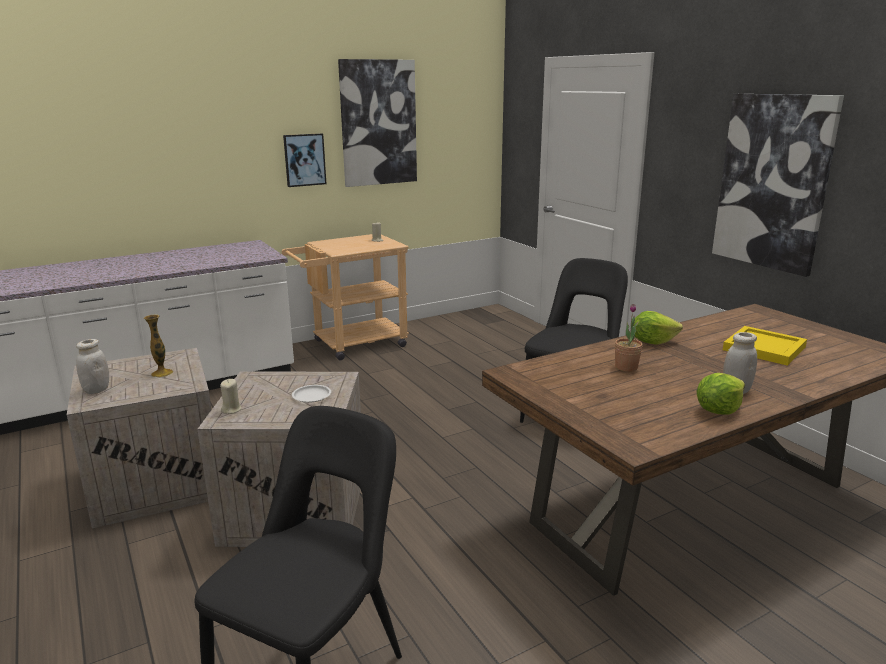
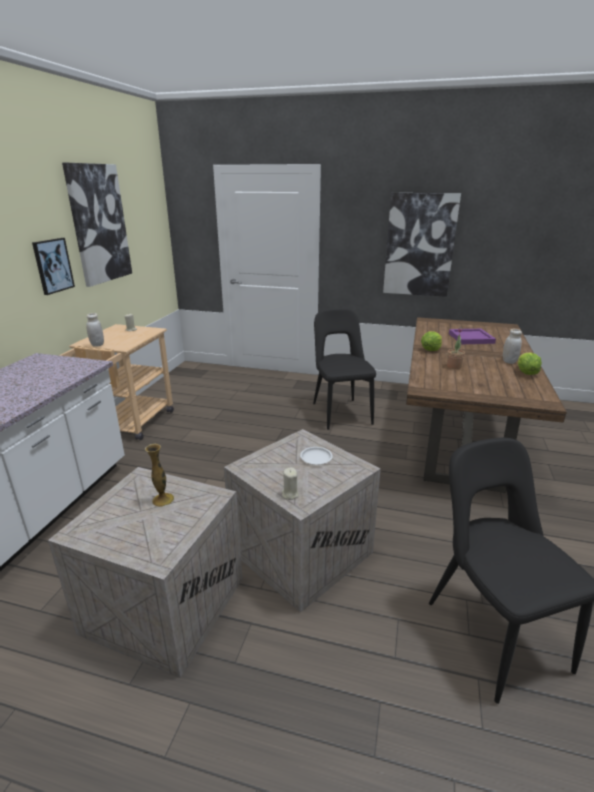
camera: 45 degrees left, 5 degrees up
white jar [76,339,109,394] -> white jar moved to [86,313,104,347]
yellow tray [723,326,807,366] -> purple tray [449,329,496,344]

